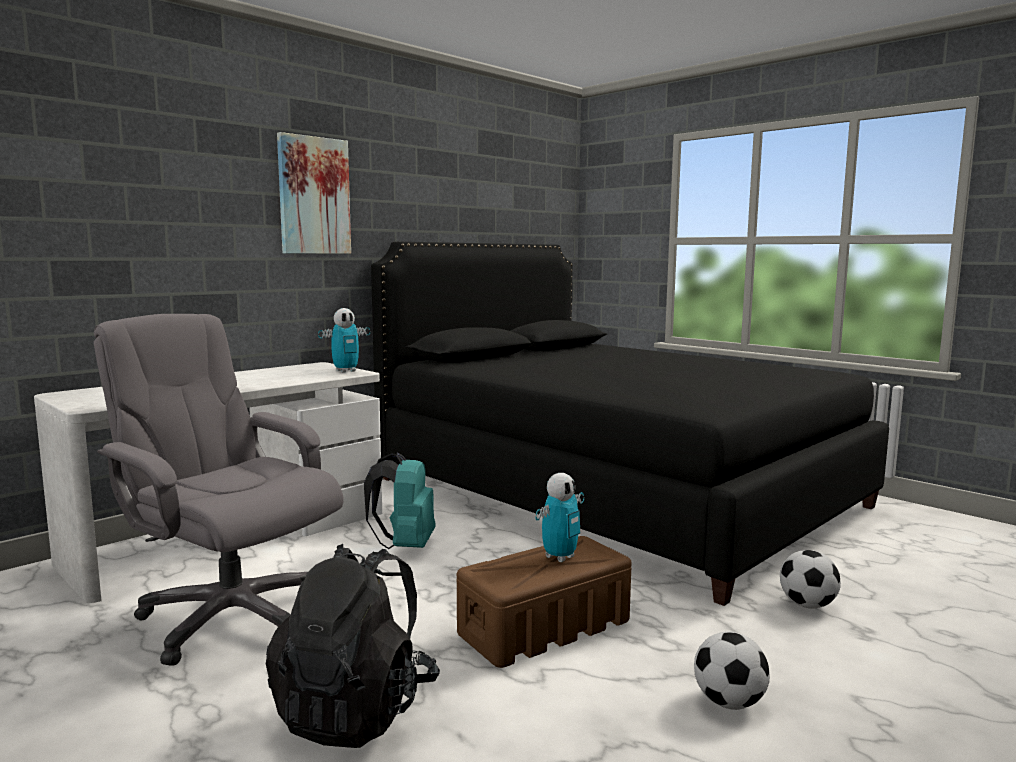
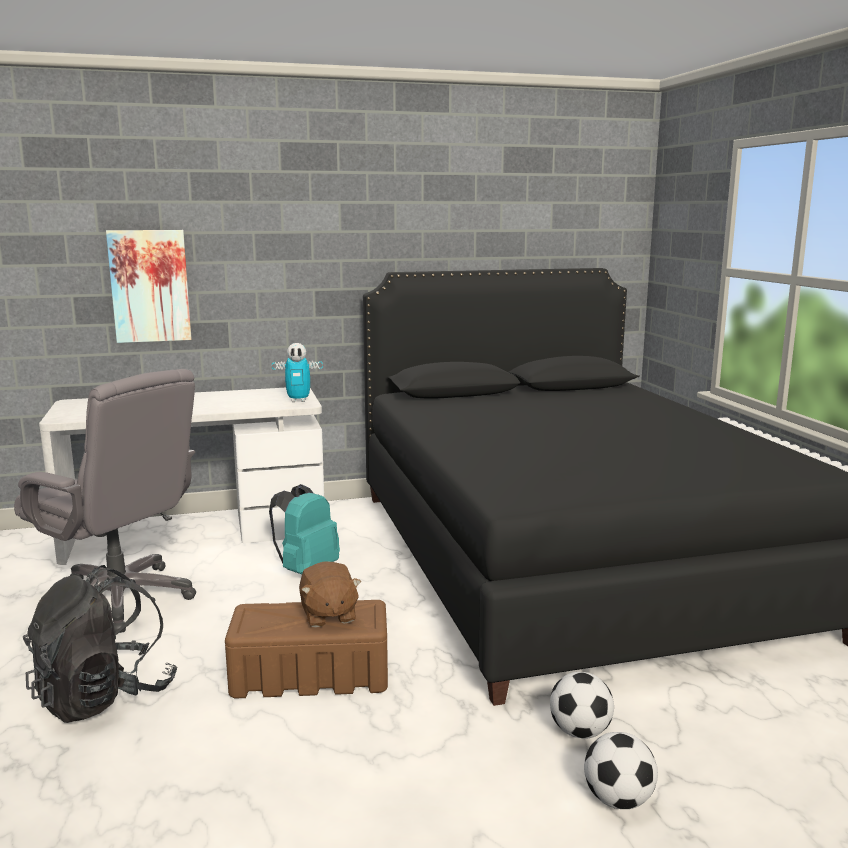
camera: 30 degrees right, 5 degrees up
grey office chair [94,314,344,666] -> grey office chair turned 150 degrees clockwise [14,369,196,633]
picture [277,132,351,254] -> picture moved to [106,230,192,343]
toy robot [535,473,584,562] -> brown plush toy [299,561,361,628]
football [694,631,770,710] -> football moved to [584,732,658,809]

